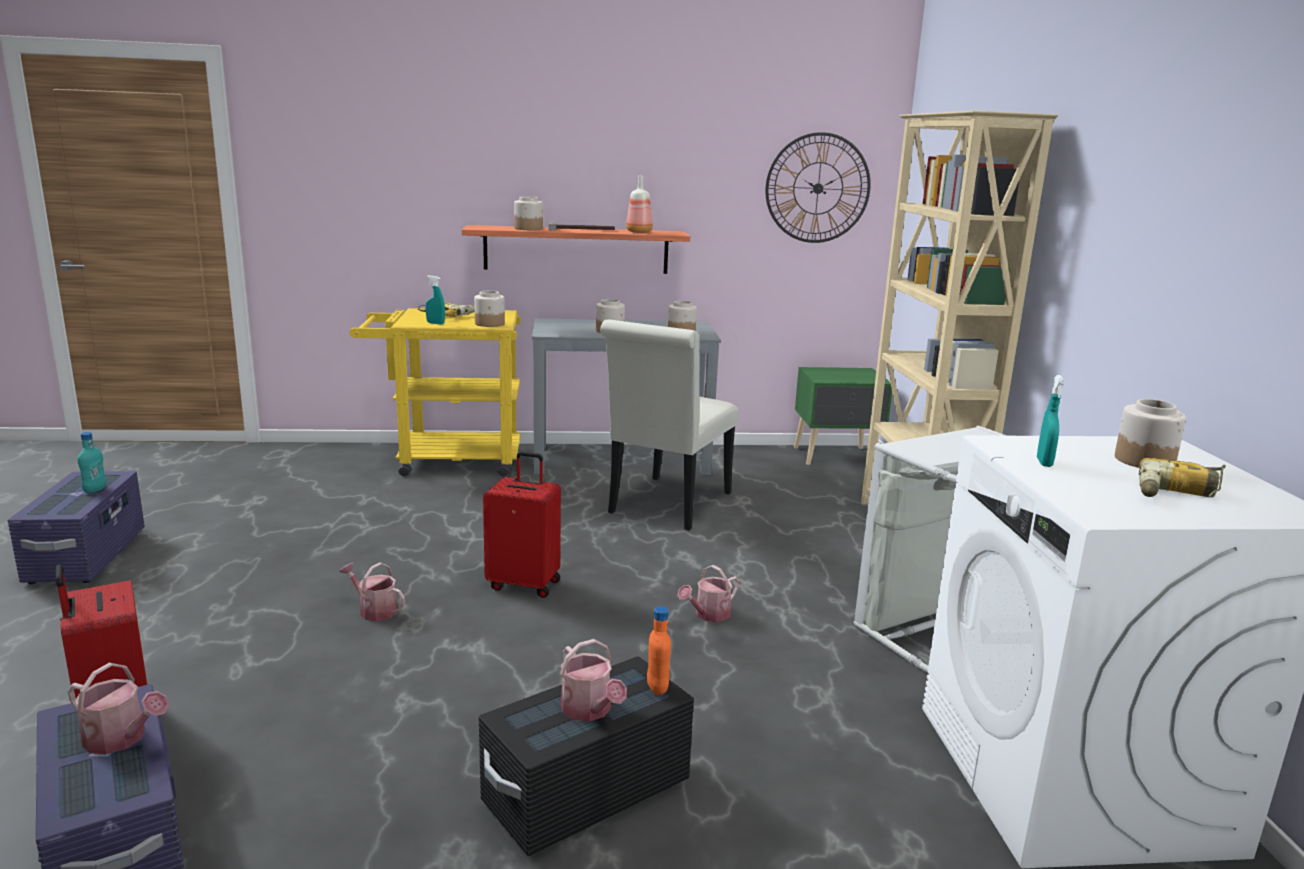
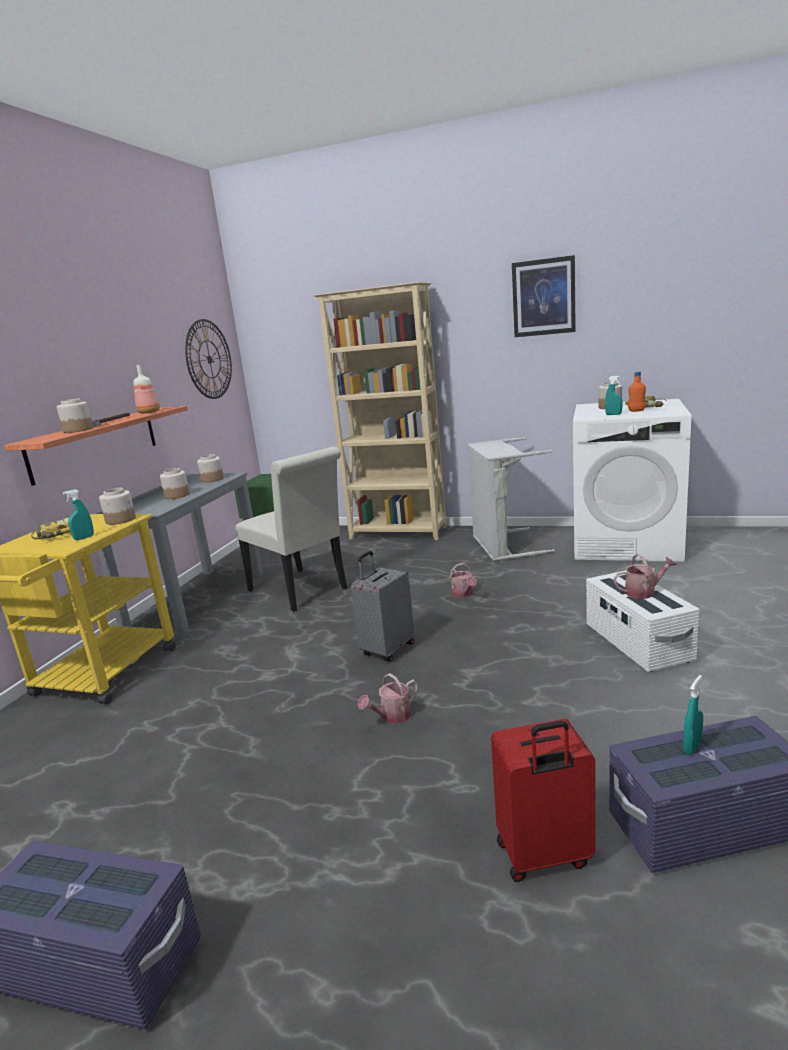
camera: 65 degrees left, 0 degrees up
watering can [67,663,169,754] -> turquoise spray bottle [683,675,703,755]
turquoise bottle [77,432,107,493] -> none
black storage box [479,656,694,856] -> white storage box [586,571,700,672]
red suitcase [483,452,561,598] -> grey suitcase [351,551,414,662]
orange bottle [647,606,671,695] -> orange bottle moved to [628,371,646,412]
none -> picture [512,255,576,337]

